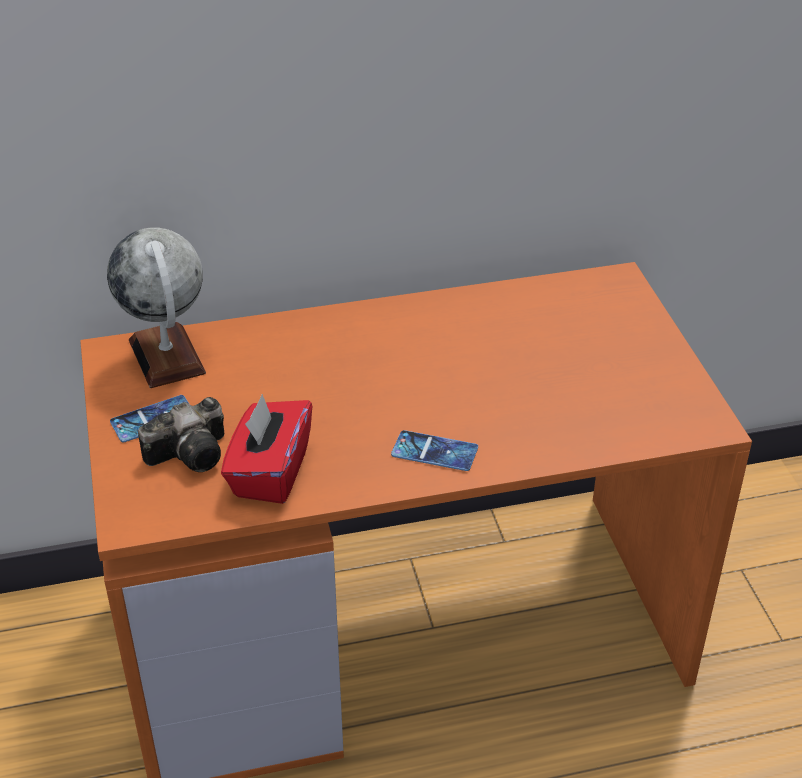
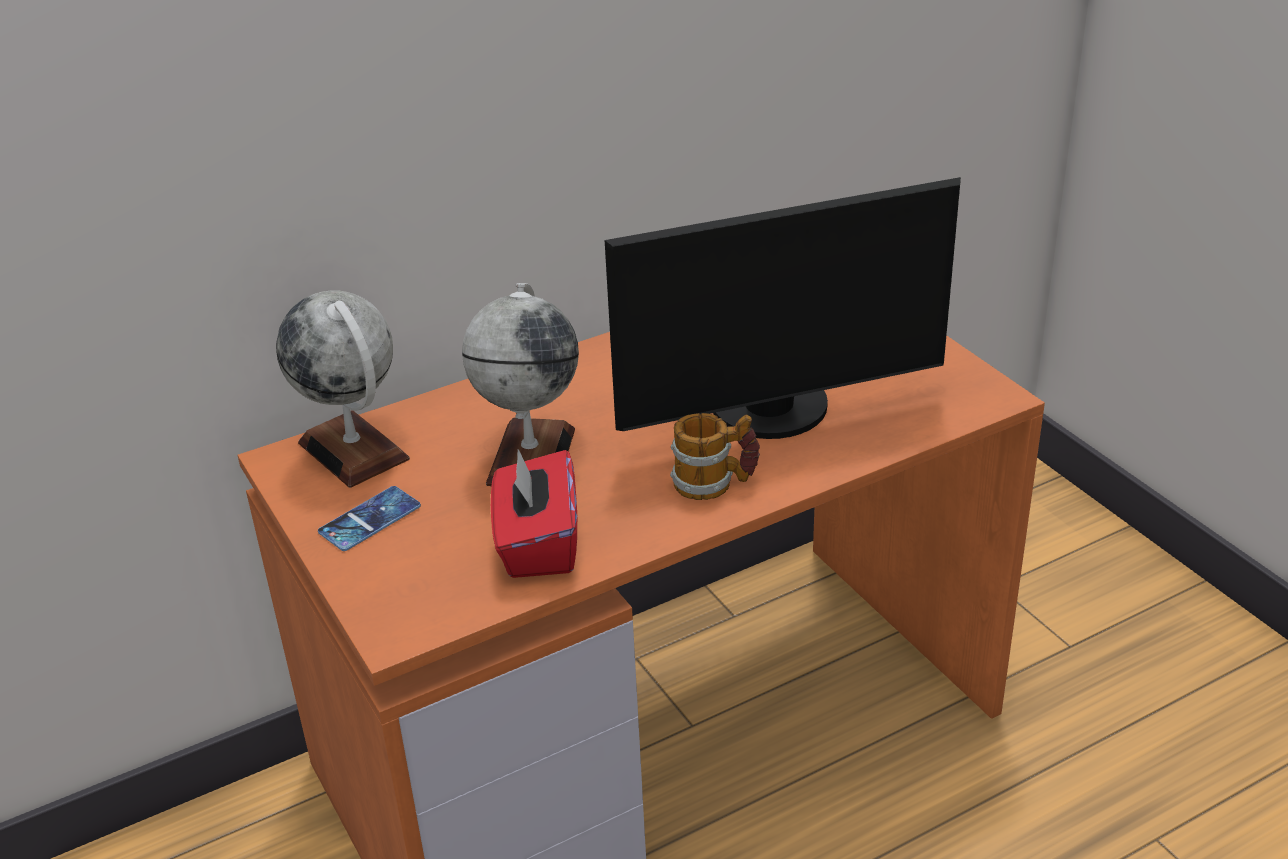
camera: 15 degrees left, 5 degrees down
camera [138,397,224,472] -> none
phone [391,430,478,471] -> mug [670,413,760,500]
none -> globe [462,283,579,486]
none -> monitor [605,177,961,439]

